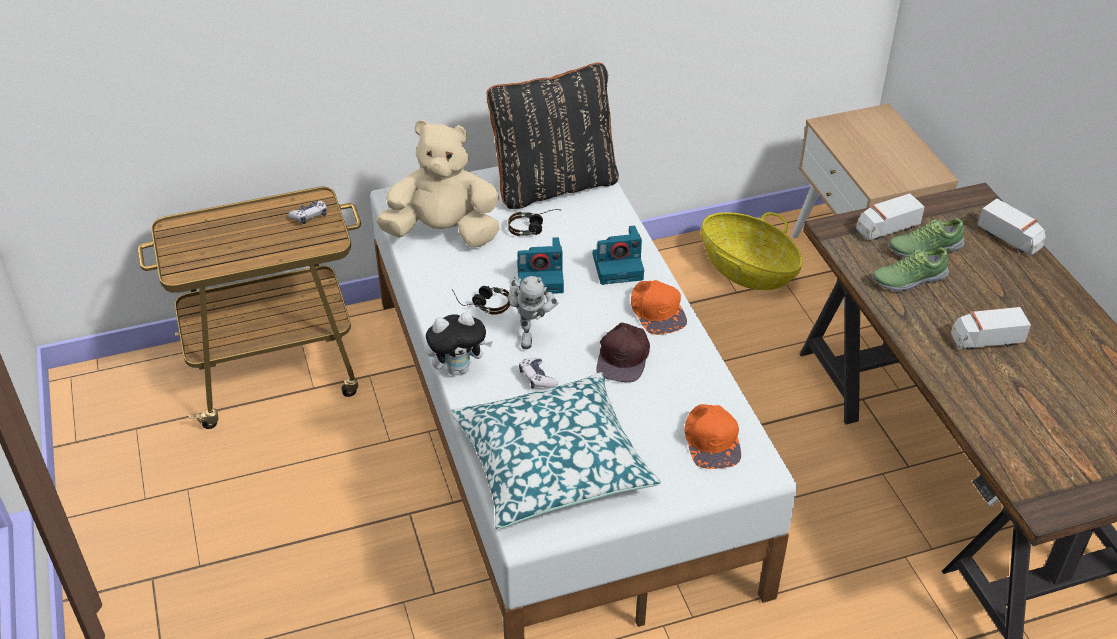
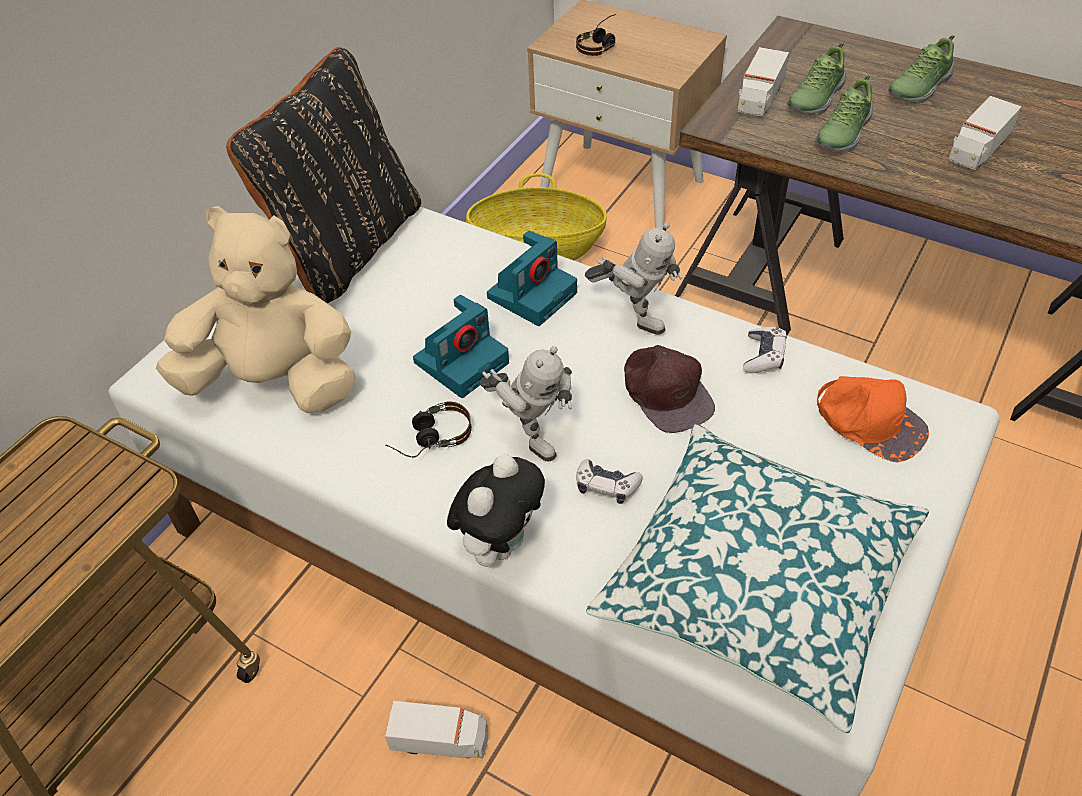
camera: 40 degrees left, 5 degrees up
game controller [288,201,327,224] -> game controller moved to [743,327,787,373]
beige plush toy [376,120,500,247] -> beige plush toy turned 45 degrees clockwise [156,206,356,413]
headphones [508,209,562,236] -> headphones moved to [576,14,616,56]
orange cap [631,280,687,335] -> toy robot [585,222,683,335]
toy truck [978,199,1046,256] -> toy truck moved to [385,701,488,759]
none -> shoe [888,35,955,103]

